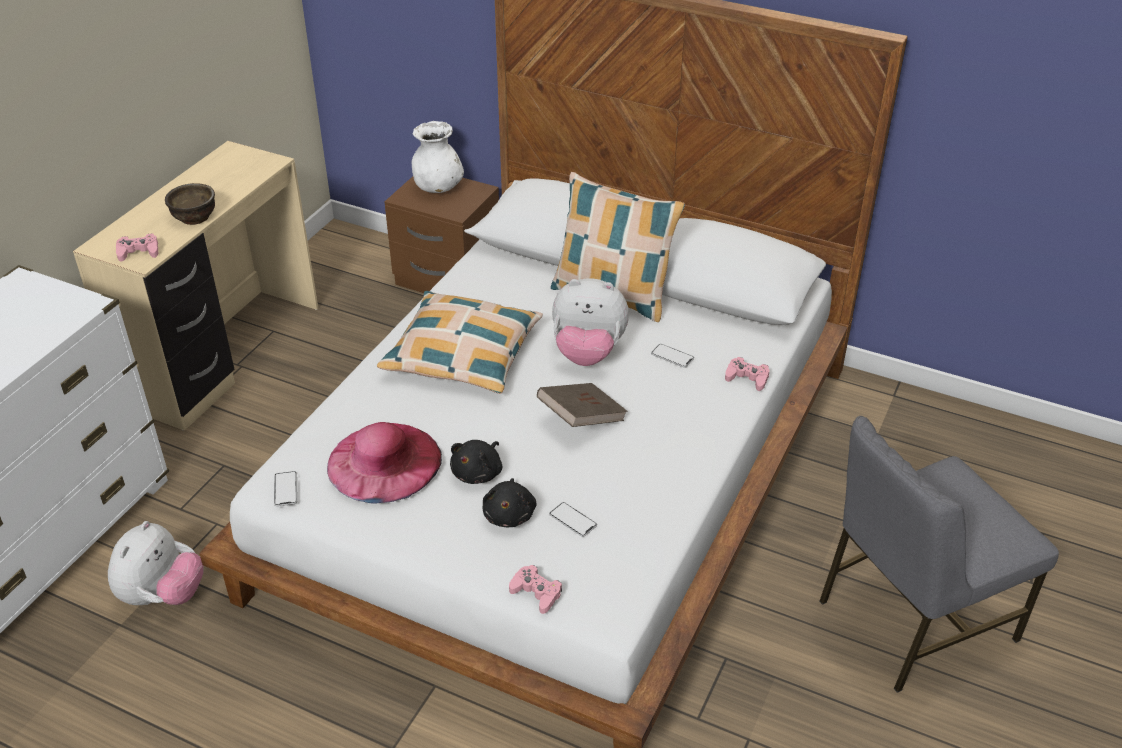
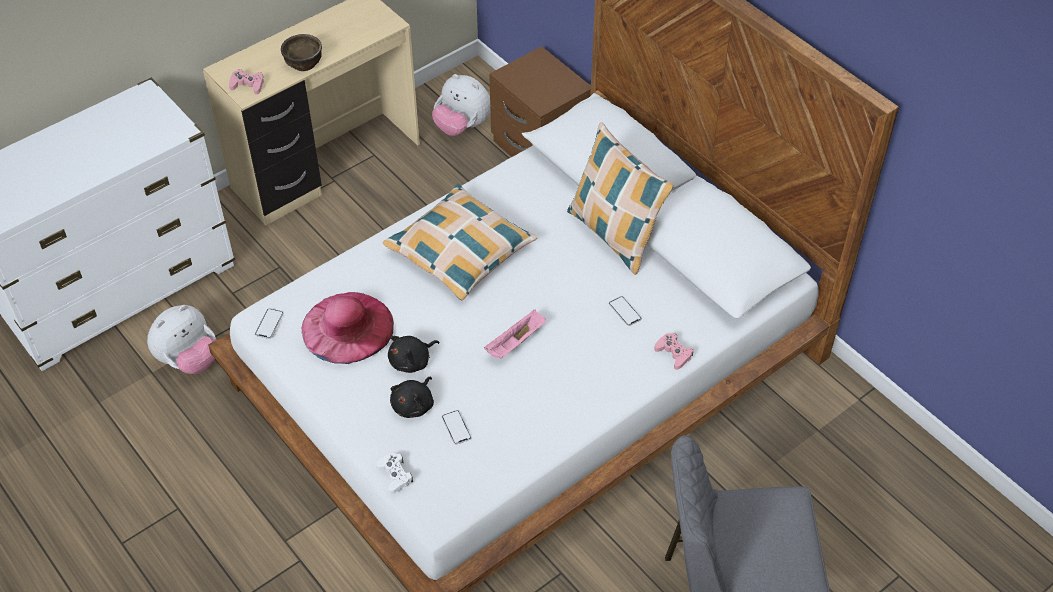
camera: 25 degrees right, 10 degrees up
white vase [412,121,464,193] -> none
pink game controller [509,565,562,614] -> white game controller [377,453,413,494]
brown book [537,383,628,427] -> pink tray [484,310,546,359]
plush toy [552,278,629,366] -> plush toy moved to [432,74,490,136]

